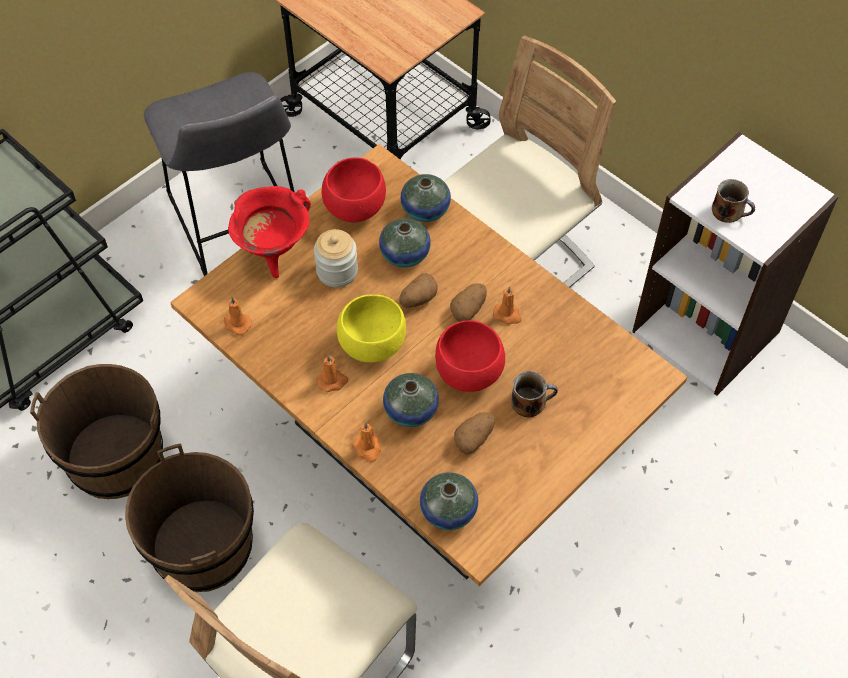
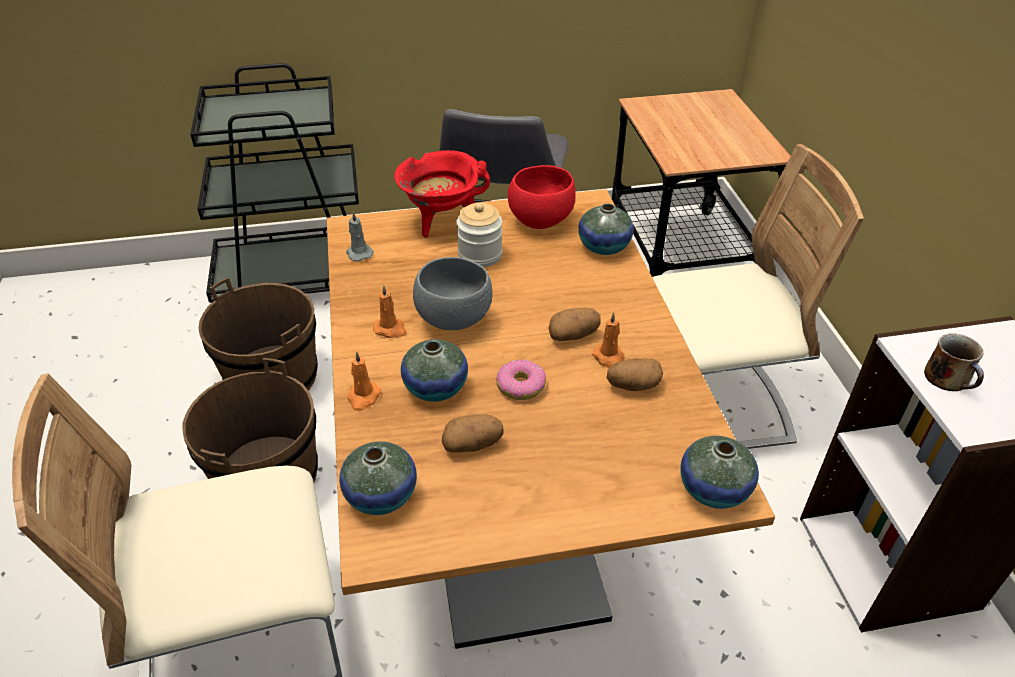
camera: 35 degrees right, 15 degrees down
orange candle [224,297,252,335] -> grey candle [346,211,374,261]
yellow bowl [337,295,406,362] -> grey bowl [413,257,493,330]
vase [379,218,431,267] -> vase moved to [680,436,759,509]
potato [400,273,438,308] -> potato moved to [607,358,663,391]
red bowl [435,320,505,392] -> donut [496,360,546,400]
mug [511,371,558,418] -> none

